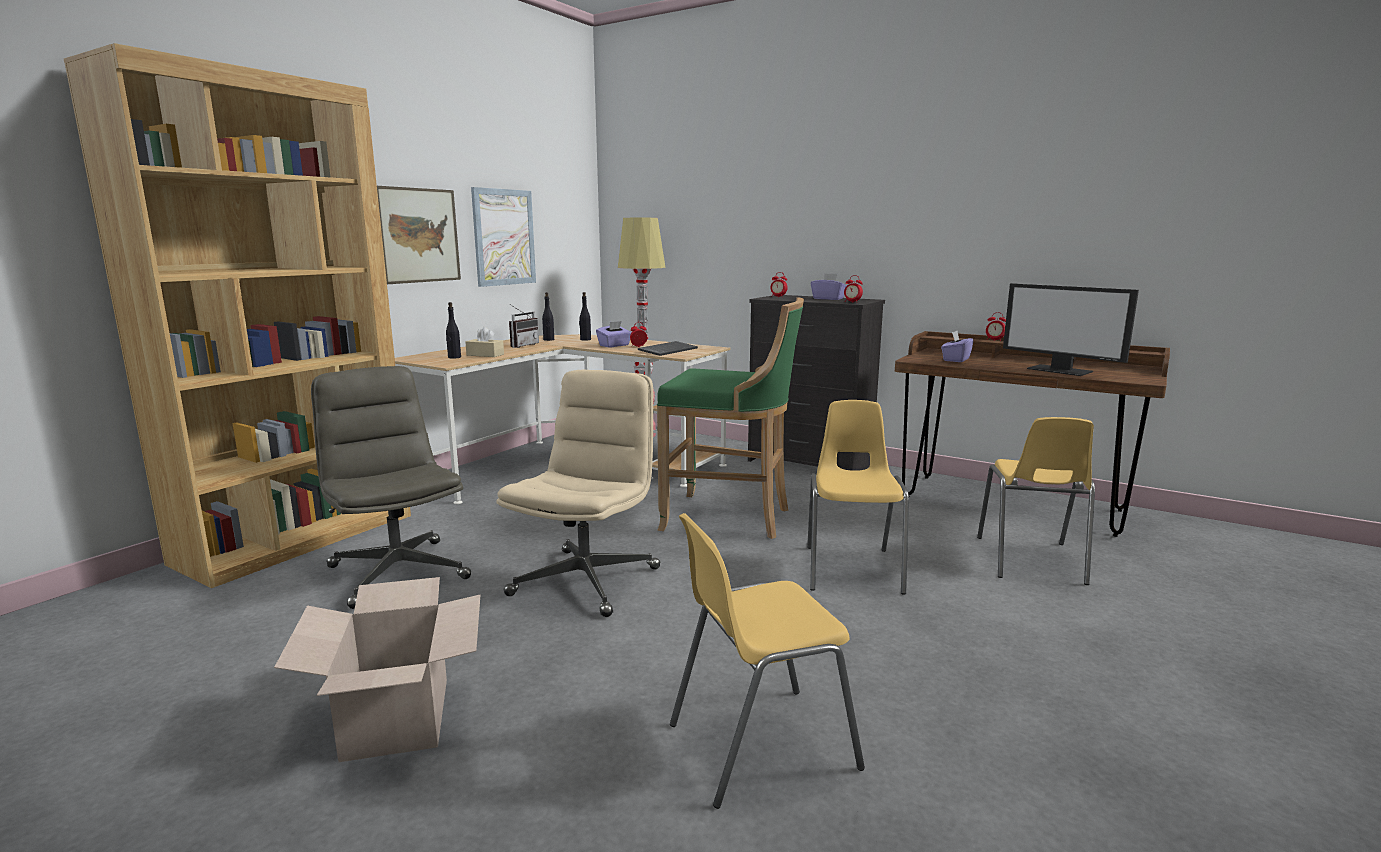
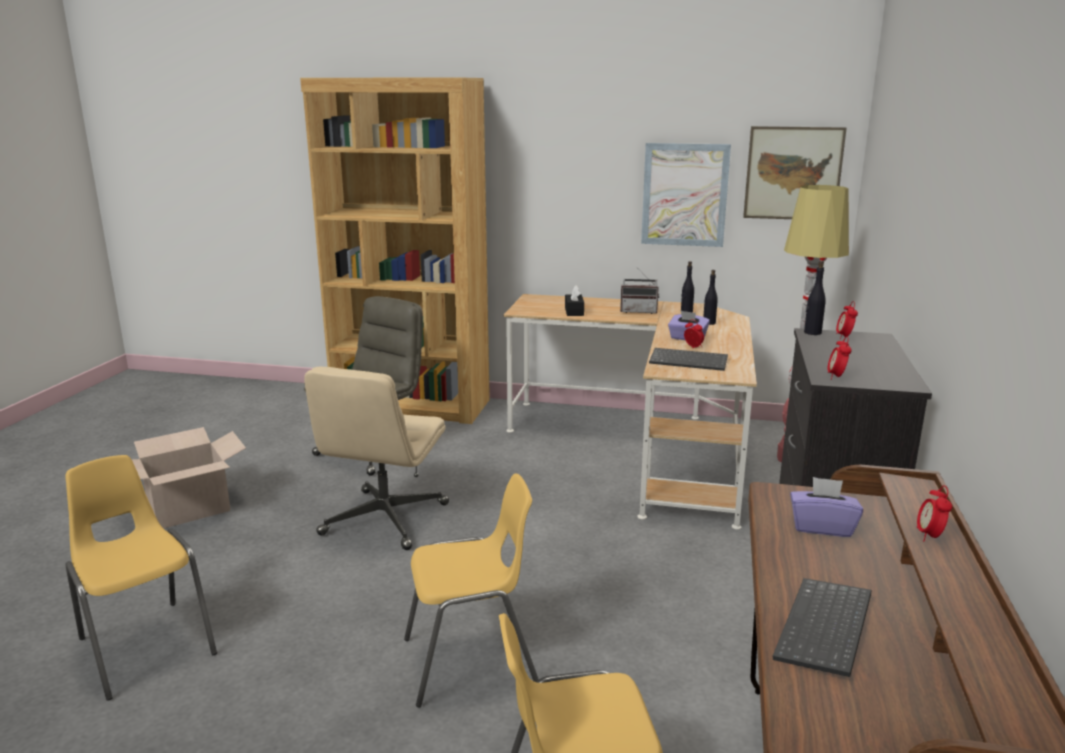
camera: 70 degrees right, 5 degrees up
picture [377,186,461,284] -> picture moved to [743,126,847,219]
black bottle [446,302,461,359] -> black bottle moved to [804,261,826,335]
beige tissue box [465,327,504,357] -> black tissue box [565,286,584,316]
beige office chair [496,370,661,617] -> beige office chair turned 105 degrees clockwise [304,367,449,550]
green stool [657,297,804,539] -> none
purple tissue box [811,273,847,300] -> none
monitor [1003,283,1139,376] -> keyboard [773,578,871,677]

